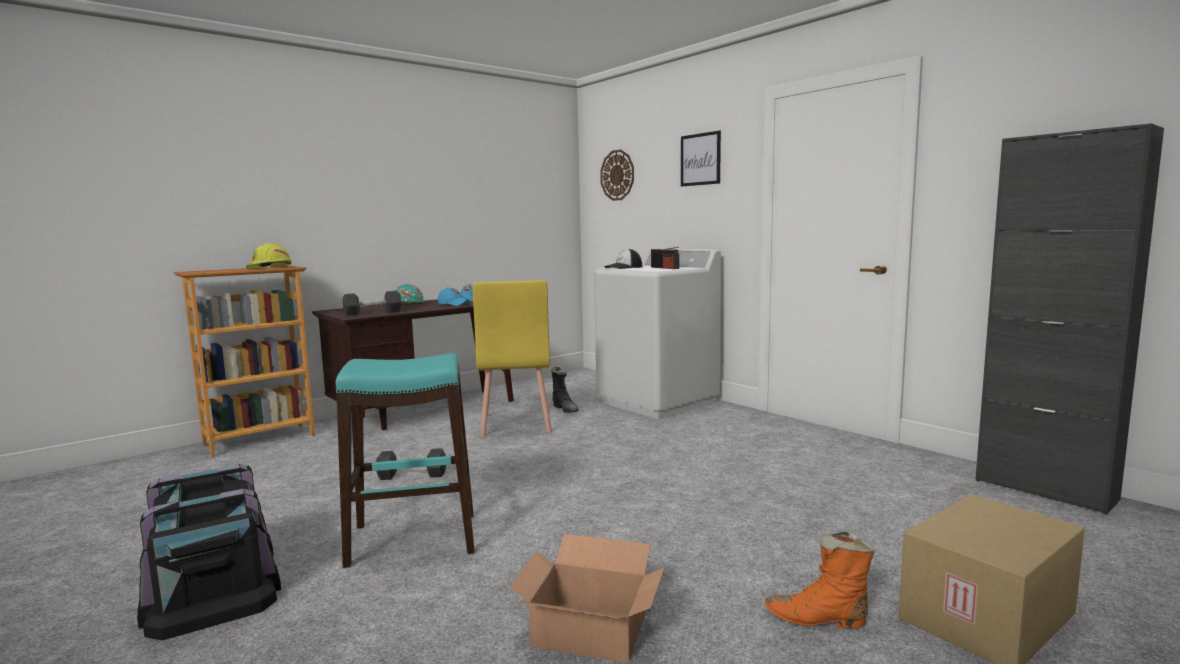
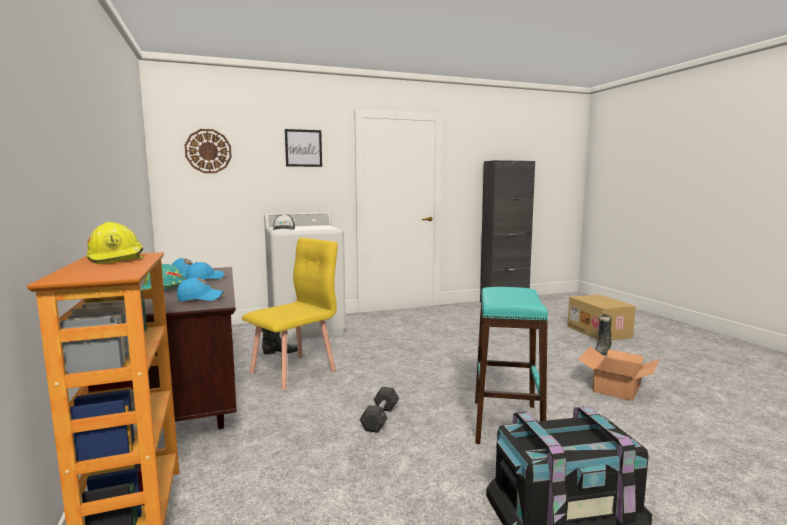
camera: 70 degrees left, 0 degrees up
grey dumbbell [343,291,401,316] -> blue cap [177,277,223,301]
yellow chair [472,280,552,437] -> yellow chair turned 60 degrees counterclockwise [242,238,338,390]
radio [651,247,679,269] -> none
orange boot [765,531,875,629] -> black boot [595,313,612,355]

